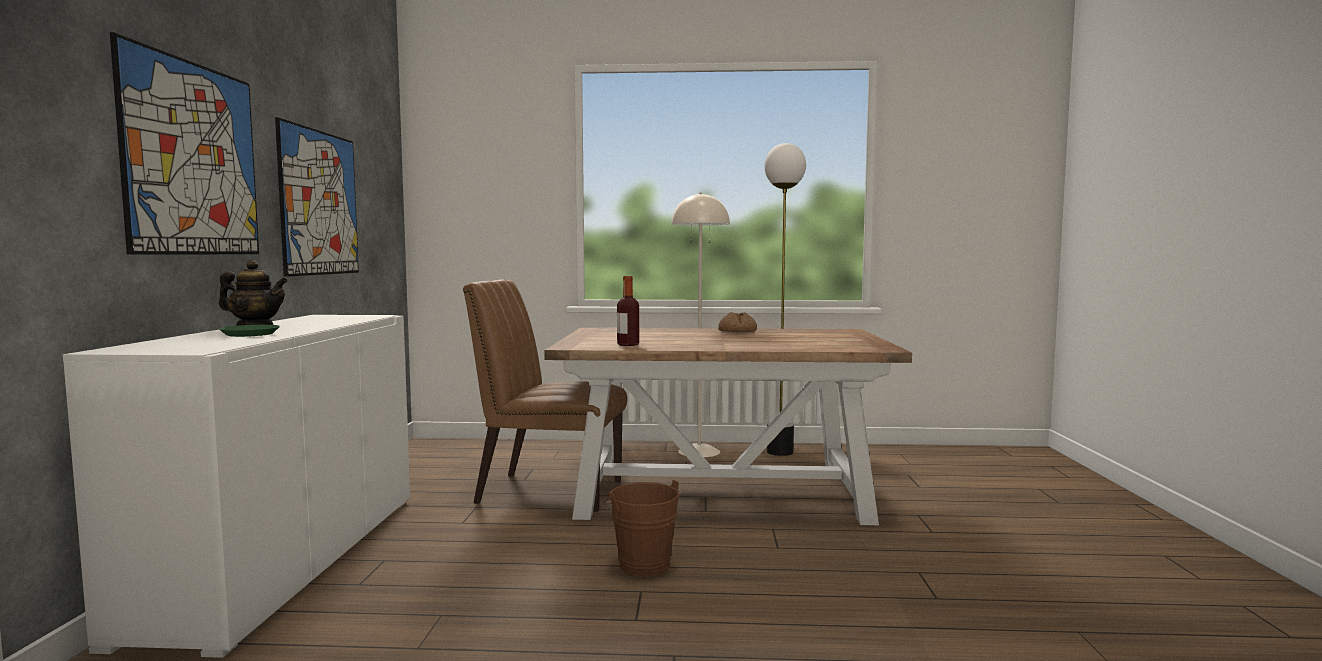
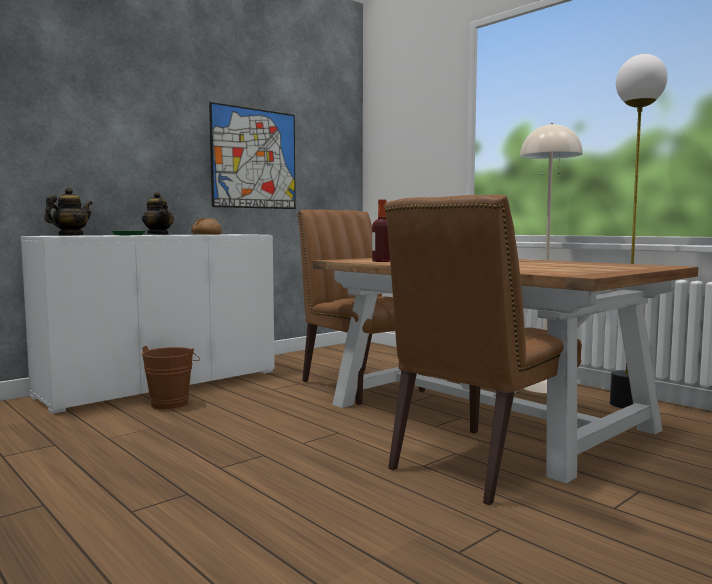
camera: 45 degrees right, 0 degrees up
picture [110,32,259,255] -> none
brown bucket [603,480,680,577] -> brown bucket moved to [142,346,200,410]
bread [718,312,757,332] -> bread moved to [191,218,222,235]
none -> teapot [44,188,93,235]
none -> brown chair [384,195,582,505]

